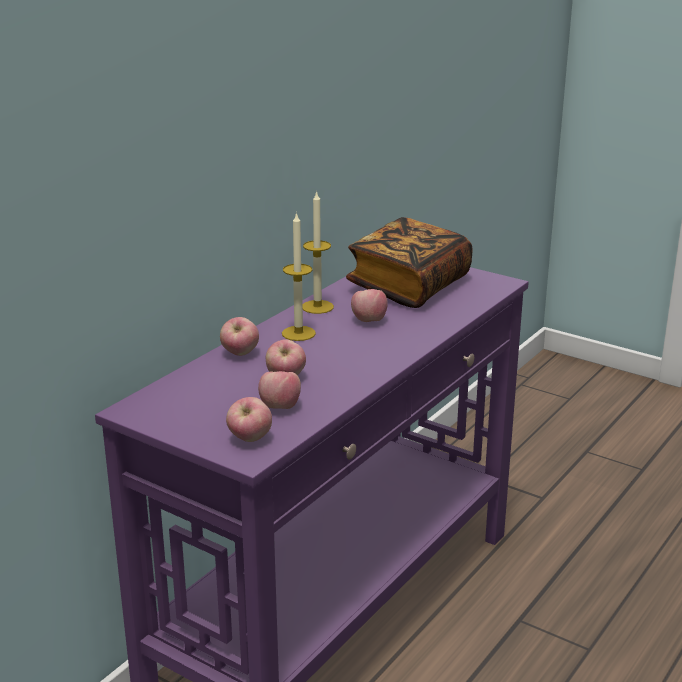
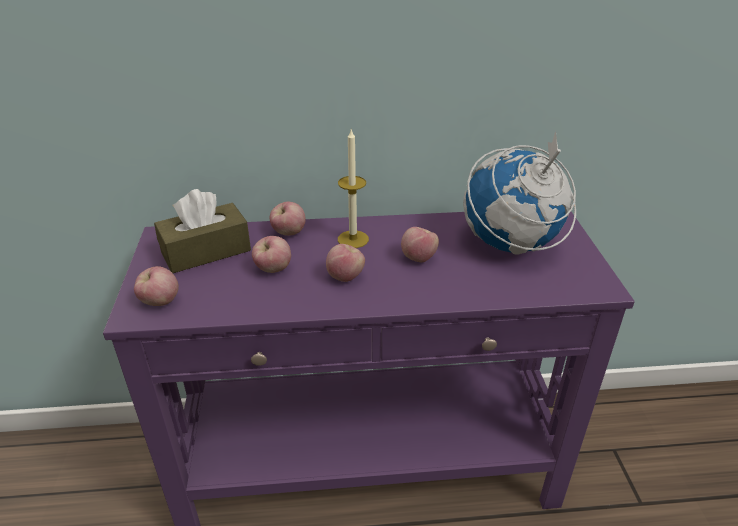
camera: 50 degrees right, 10 degrees up
apple [258,371,301,409] -> apple moved to [326,244,365,282]
candle [303,191,334,314] -> none
book [346,217,472,308] -> globe [463,131,576,255]
none -> brown tissue box [154,189,251,273]

